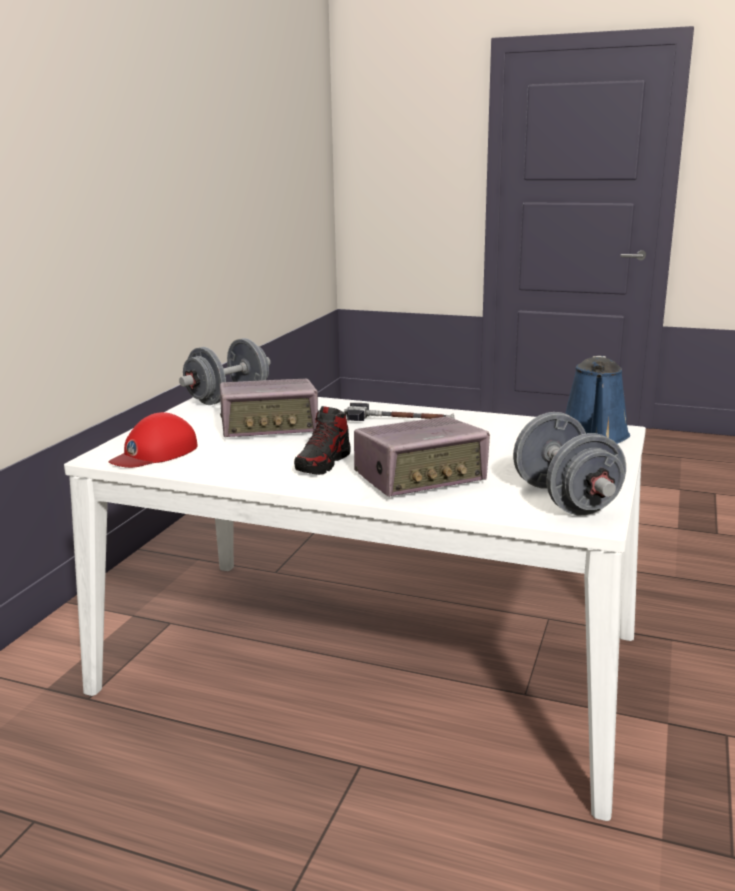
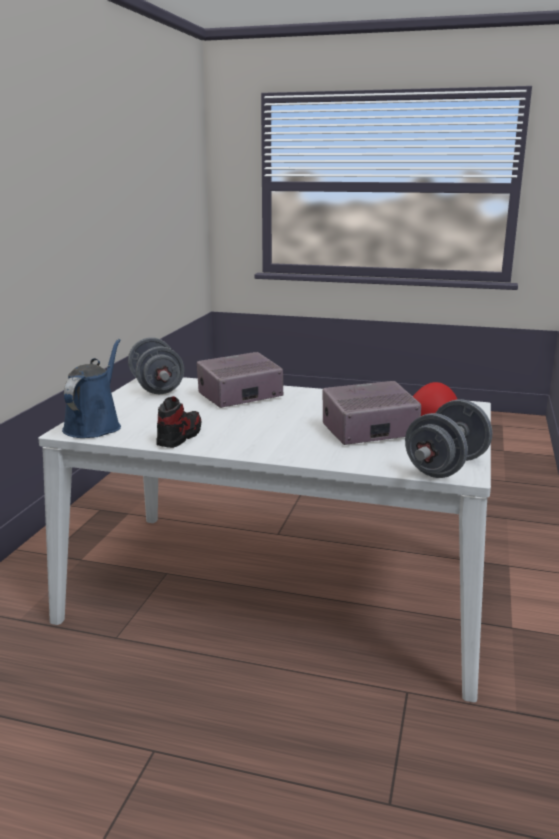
camera: 175 degrees right, 0 degrees up
shoe [294,406,351,475] -> shoe moved to [156,396,201,448]
hammer [344,403,455,421] -> none

